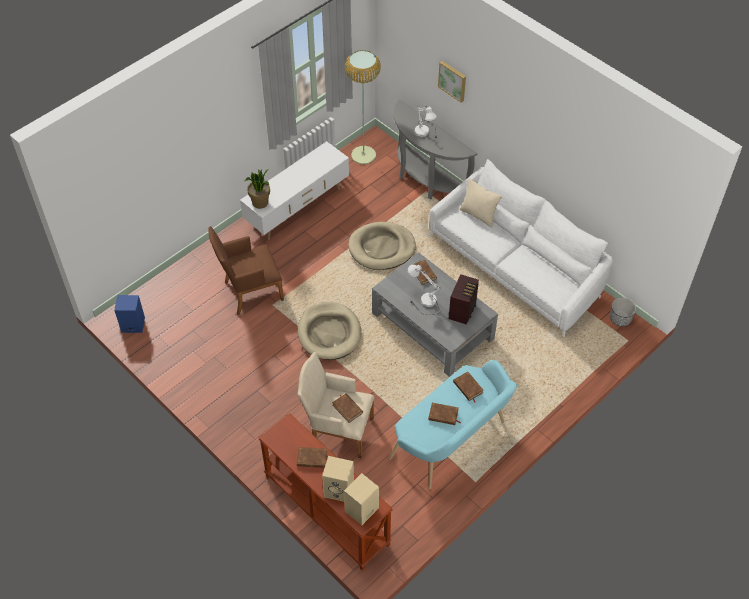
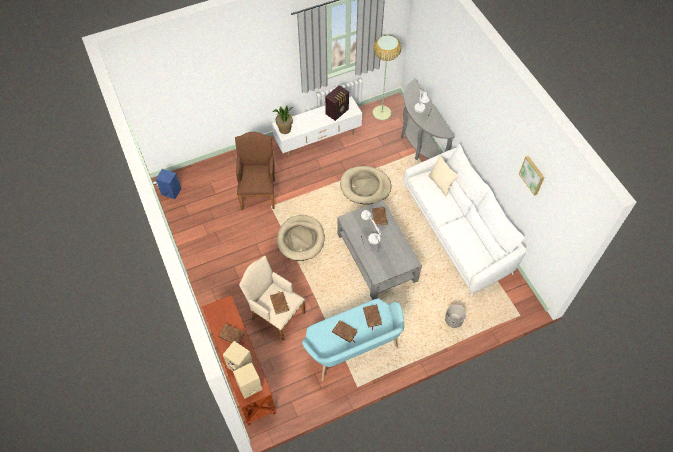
camera: 20 degrees right, 5 degrees up
brown armchair [208,226,284,315] -> brown armchair turned 90 degrees clockwise [235,132,275,210]
picture [438,61,466,103] -> picture moved to [519,156,545,196]
radio [449,274,479,325] -> radio moved to [325,85,349,121]
planter [610,297,636,326] -> planter moved to [445,304,466,328]

